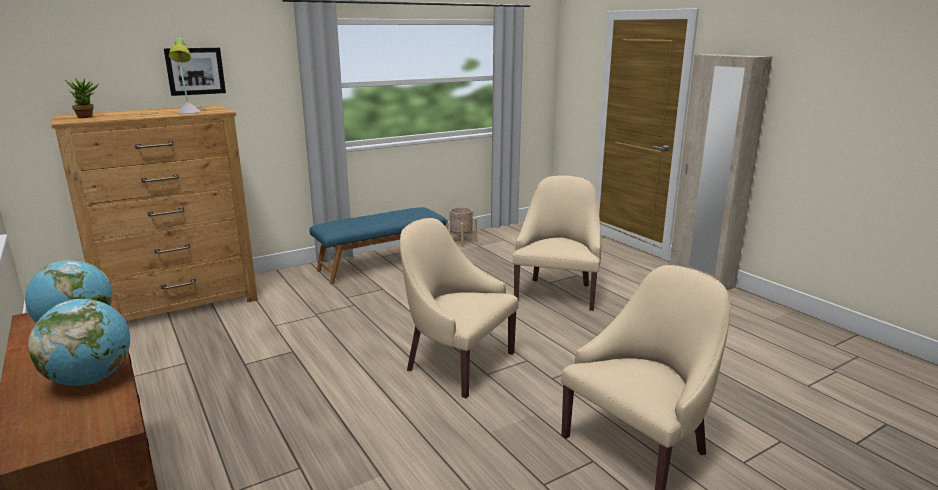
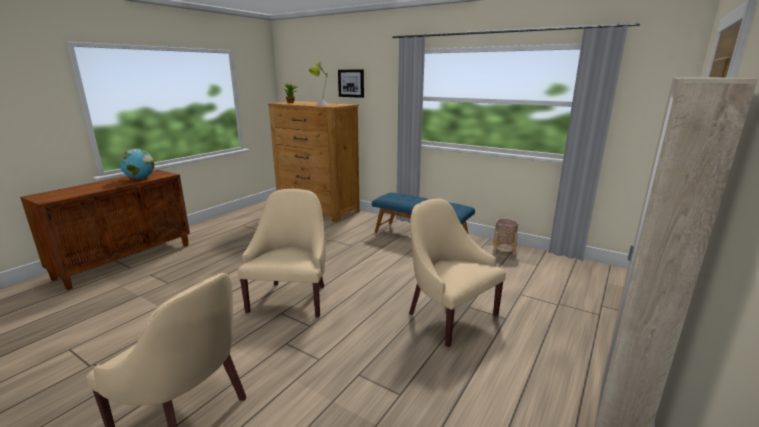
camera: 65 degrees right, 0 degrees up
globe [28,299,130,386] -> none
beige armchair [513,175,601,311] -> beige armchair turned 120 degrees counterclockwise [409,198,506,347]

